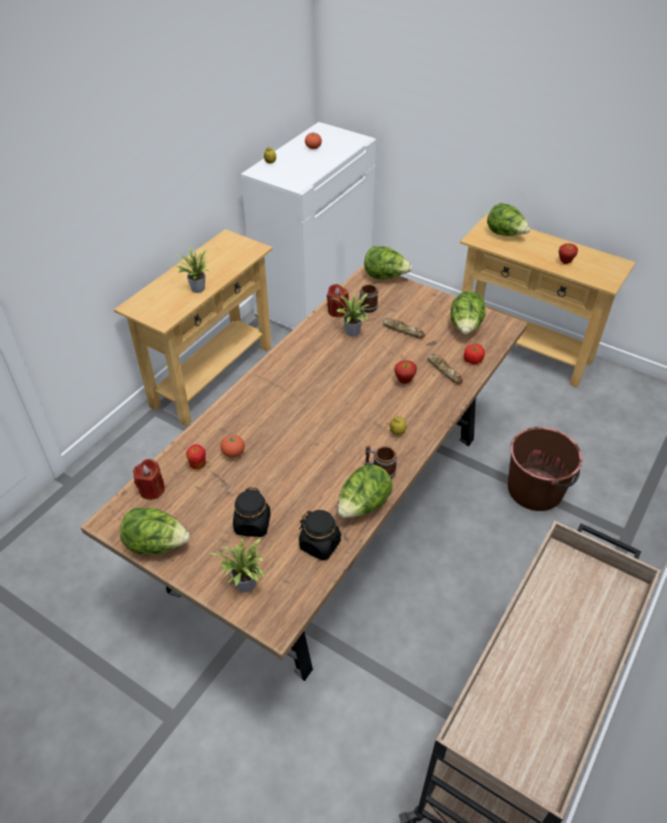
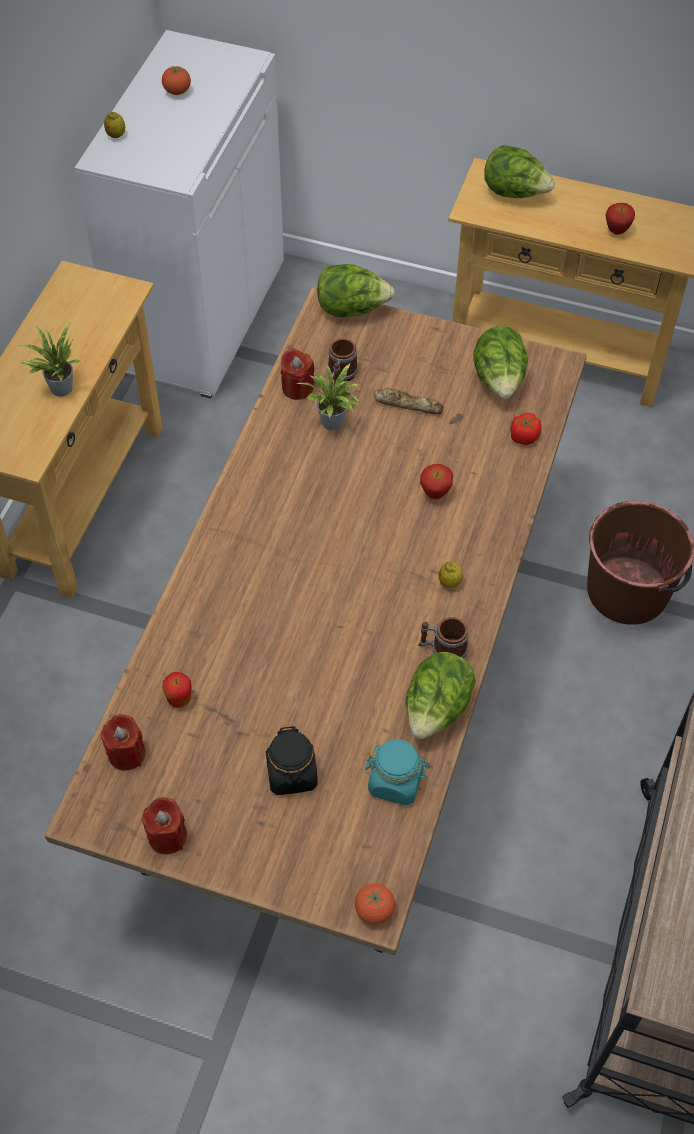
camera: 15 degrees left, 10 degrees up
lettuce [120,508,190,554] -> red candle [142,797,187,854]
potted plant [210,537,265,592] -> none
tomato [220,434,245,458] -> tomato moved to [355,884,395,924]
black jar [299,510,342,560] -> turquoise jar [365,739,430,805]
bread [428,353,463,384] -> none

